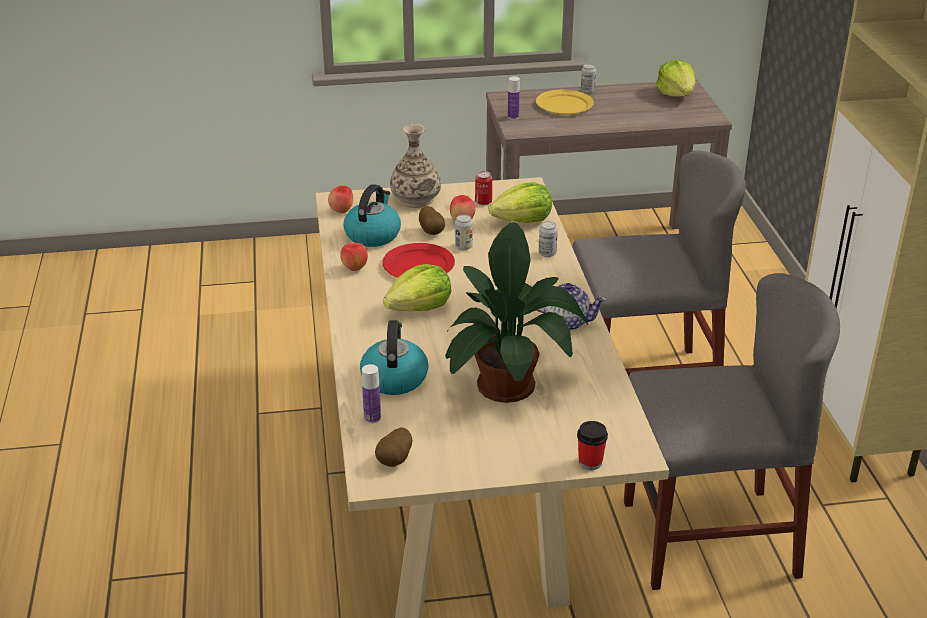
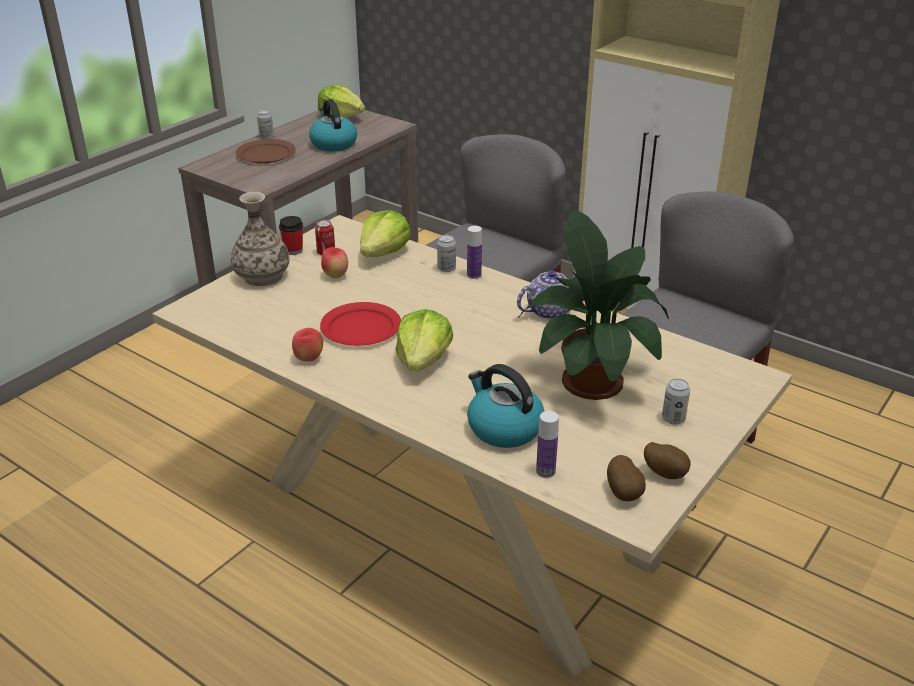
camera: 45 degrees left, 0 degrees up
apple [328,185,353,213] -> none
kettle [343,184,401,247] -> kettle moved to [309,99,357,151]
potato [419,206,445,235] -> potato moved to [644,442,690,479]
can [455,214,473,250] -> can moved to [662,379,690,425]
bottle [508,76,520,120] -> bottle moved to [467,226,482,279]
yellow plate [536,90,594,115] -> brown plate [236,139,296,163]
cup [577,421,608,470] -> cup moved to [279,216,303,255]

